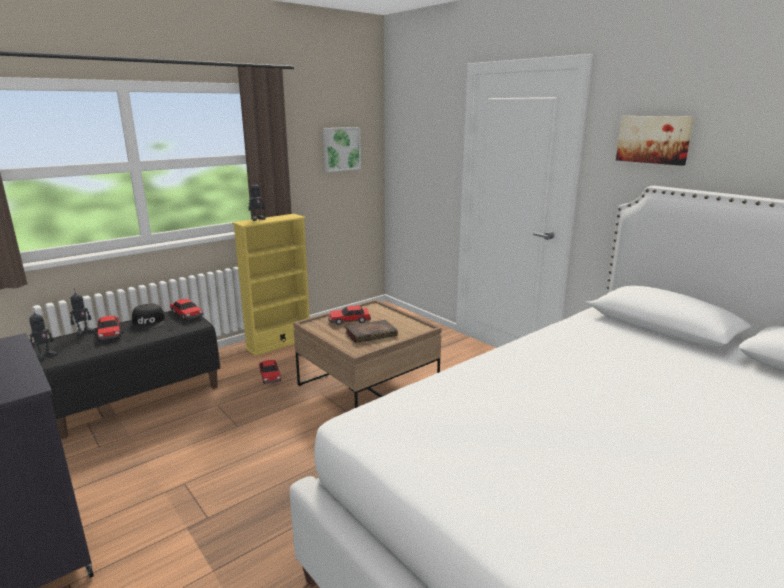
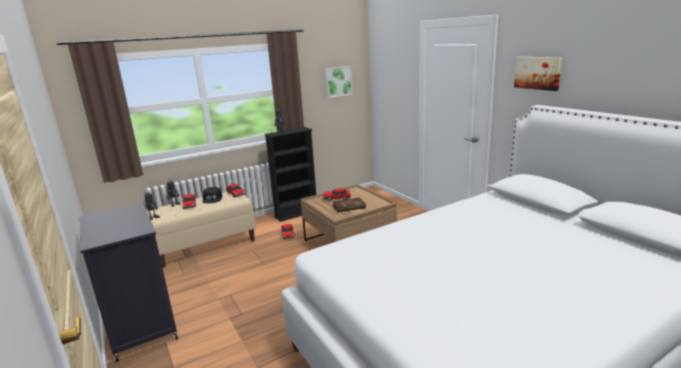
camera: 10 degrees right, 0 degrees up
black bench [33,310,220,439] -> beige bench [147,191,256,268]
yellow bookcase [232,214,310,356] -> black bookcase [264,127,316,222]

